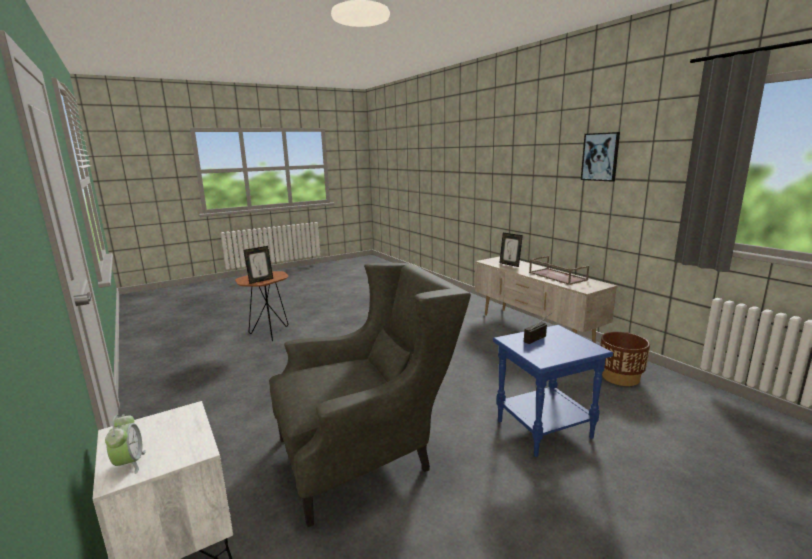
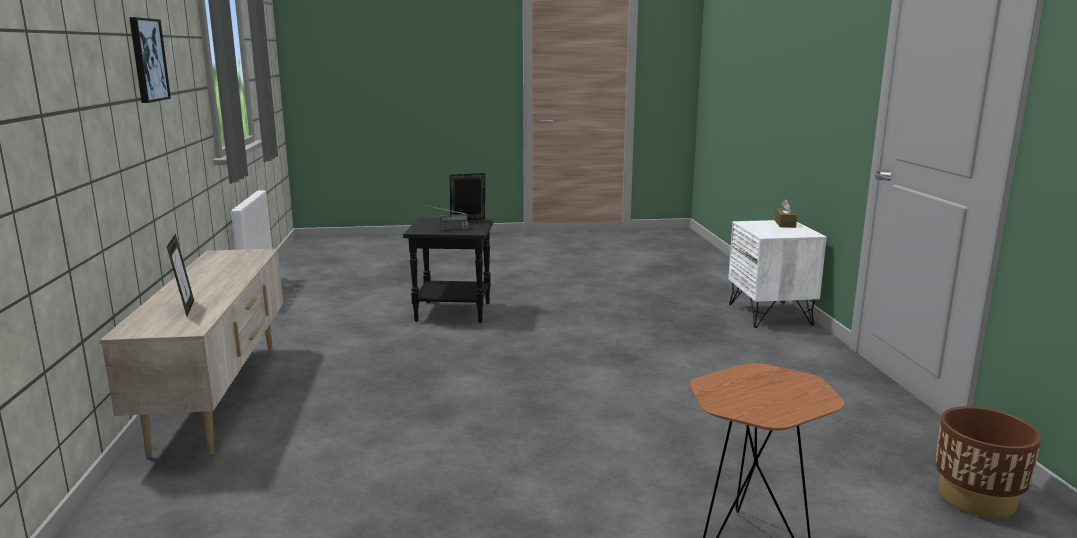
camera: 155 degrees left, 0 degrees up
alarm clock [105,414,146,474] -> brown tissue box [775,199,797,228]
picture frame [244,246,273,284] -> picture frame moved to [450,173,485,220]
grey armchair [269,263,471,527] -> none
blue side table [493,325,613,457] -> black side table [403,218,494,323]
brown tray [529,256,589,285] -> none
brown planter [601,332,650,386] -> brown planter moved to [935,406,1042,518]

